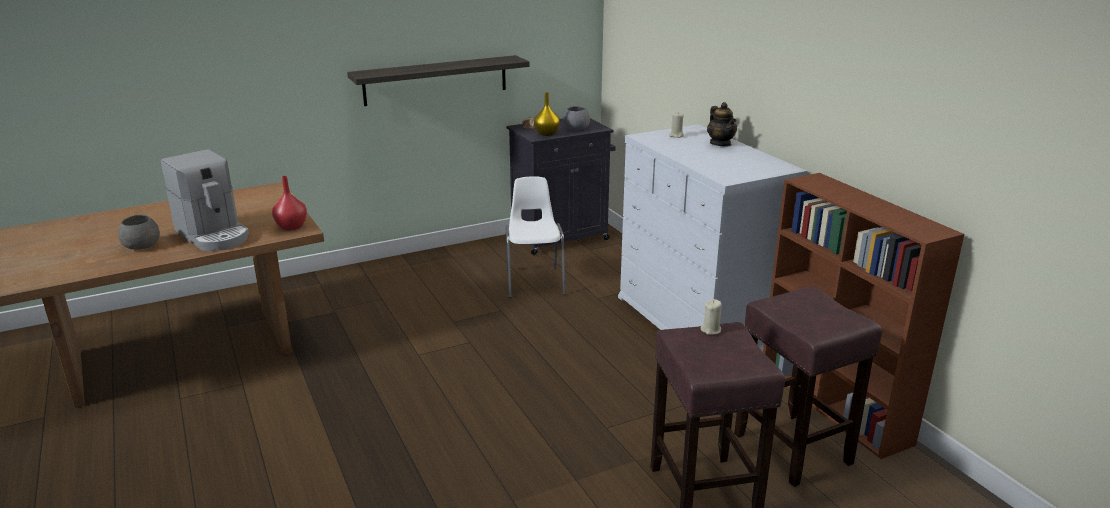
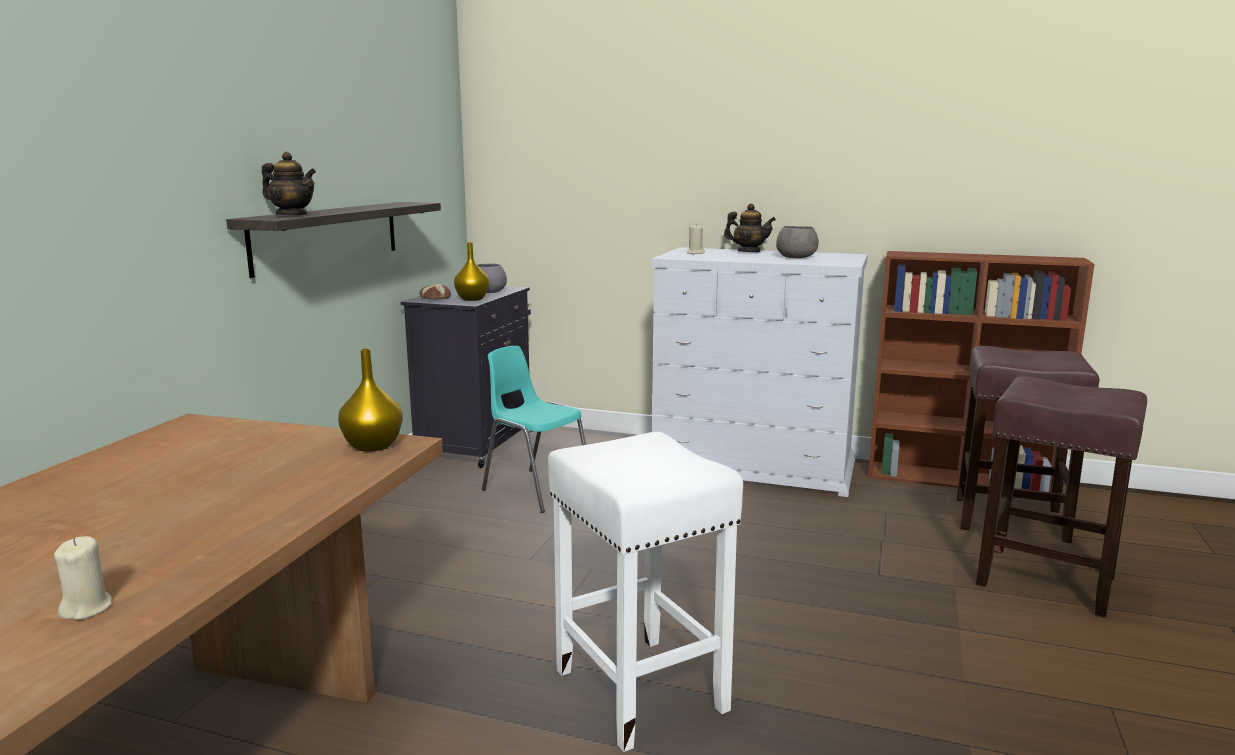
camera: 45 degrees left, 10 degrees down
grey bowl [118,215,160,250] -> grey bowl moved to [776,226,819,258]
coffee machine [160,149,249,251] -> none
red vase [272,176,307,230] -> yellow vase [338,348,402,452]
white chair [506,176,565,298] -> turquoise chair [482,346,586,513]
beige candle [700,299,722,335] -> beige candle moved to [54,536,112,620]
none -> teapot [262,152,316,215]
none -> white stool [548,432,743,752]

